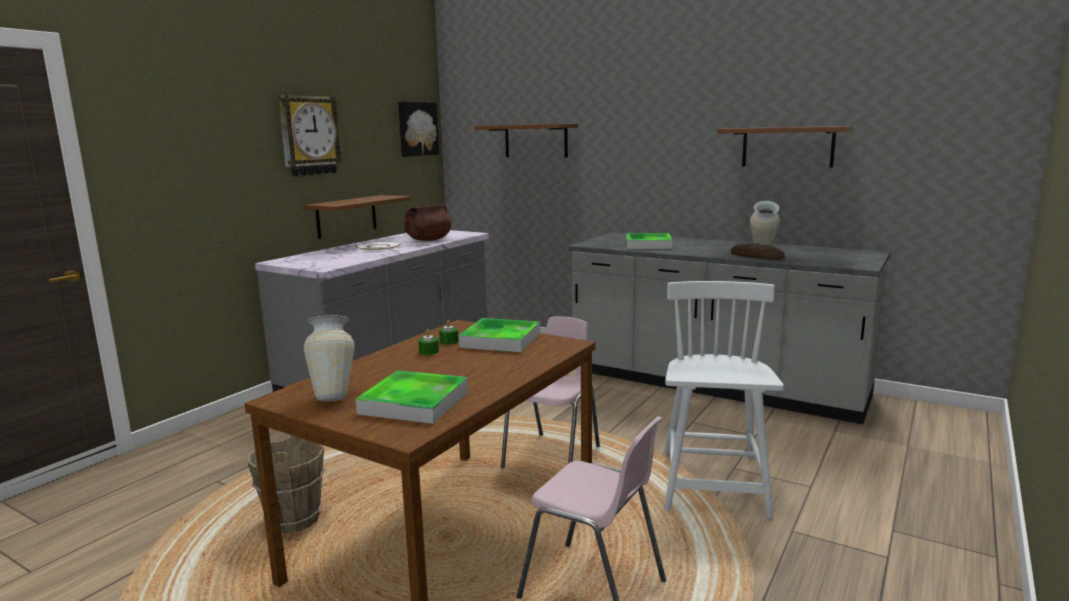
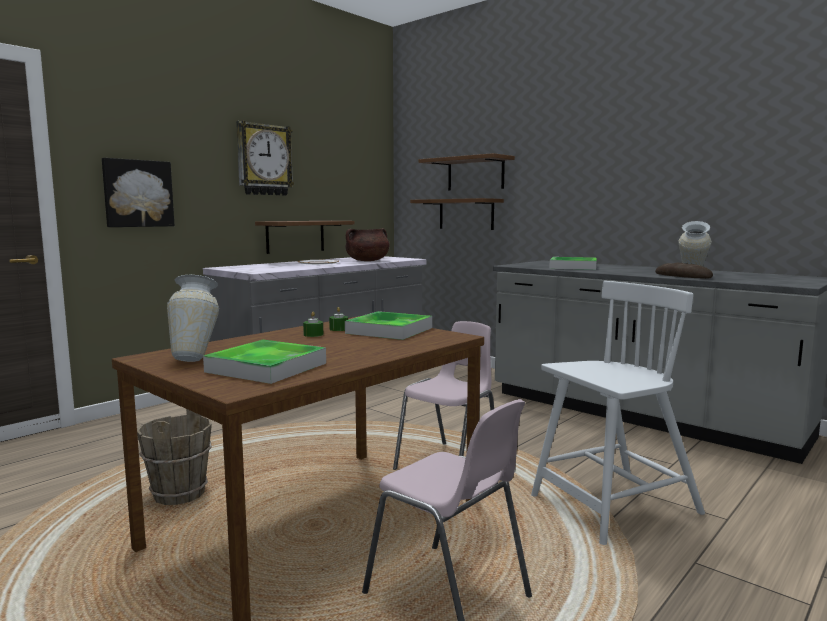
camera: 10 degrees right, 5 degrees down
picture [398,101,439,157] -> picture moved to [102,158,175,227]
white chair [664,281,784,519] -> white chair turned 45 degrees clockwise [531,281,705,545]
brown shelf [717,126,853,167] -> brown shelf moved to [410,198,504,230]

